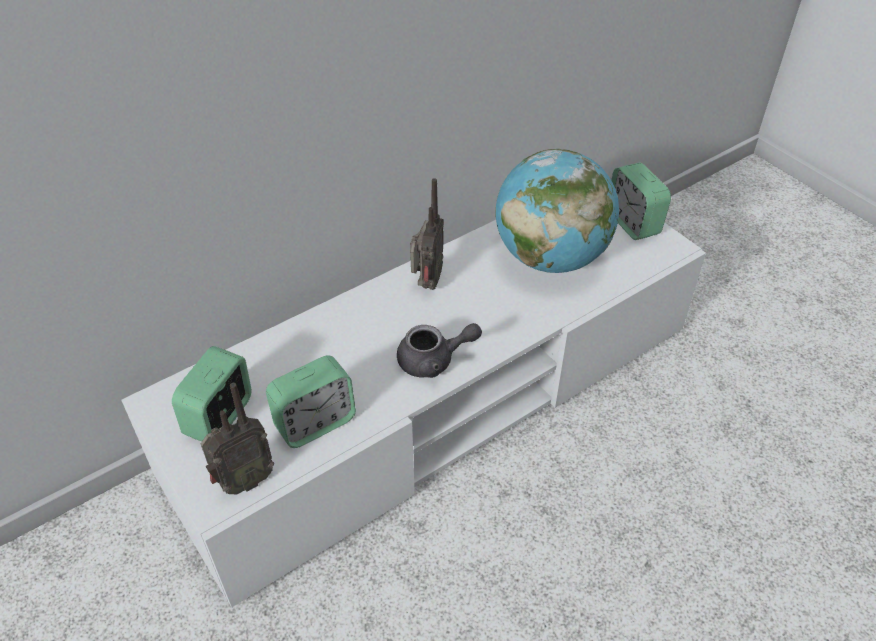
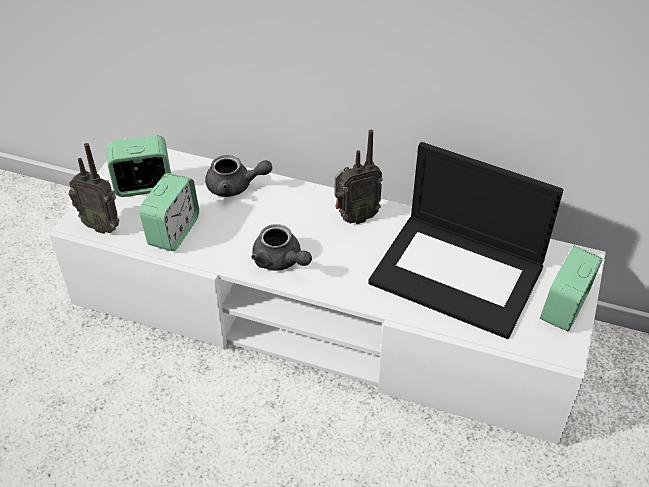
camera: 55 degrees right, 0 degrees up
alarm clock [266,355,356,448] -> alarm clock turned 90 degrees counterclockwise [140,173,199,251]
globe [495,149,619,273] -> laptop [368,142,563,339]
none -> grey teapot [205,155,272,197]

